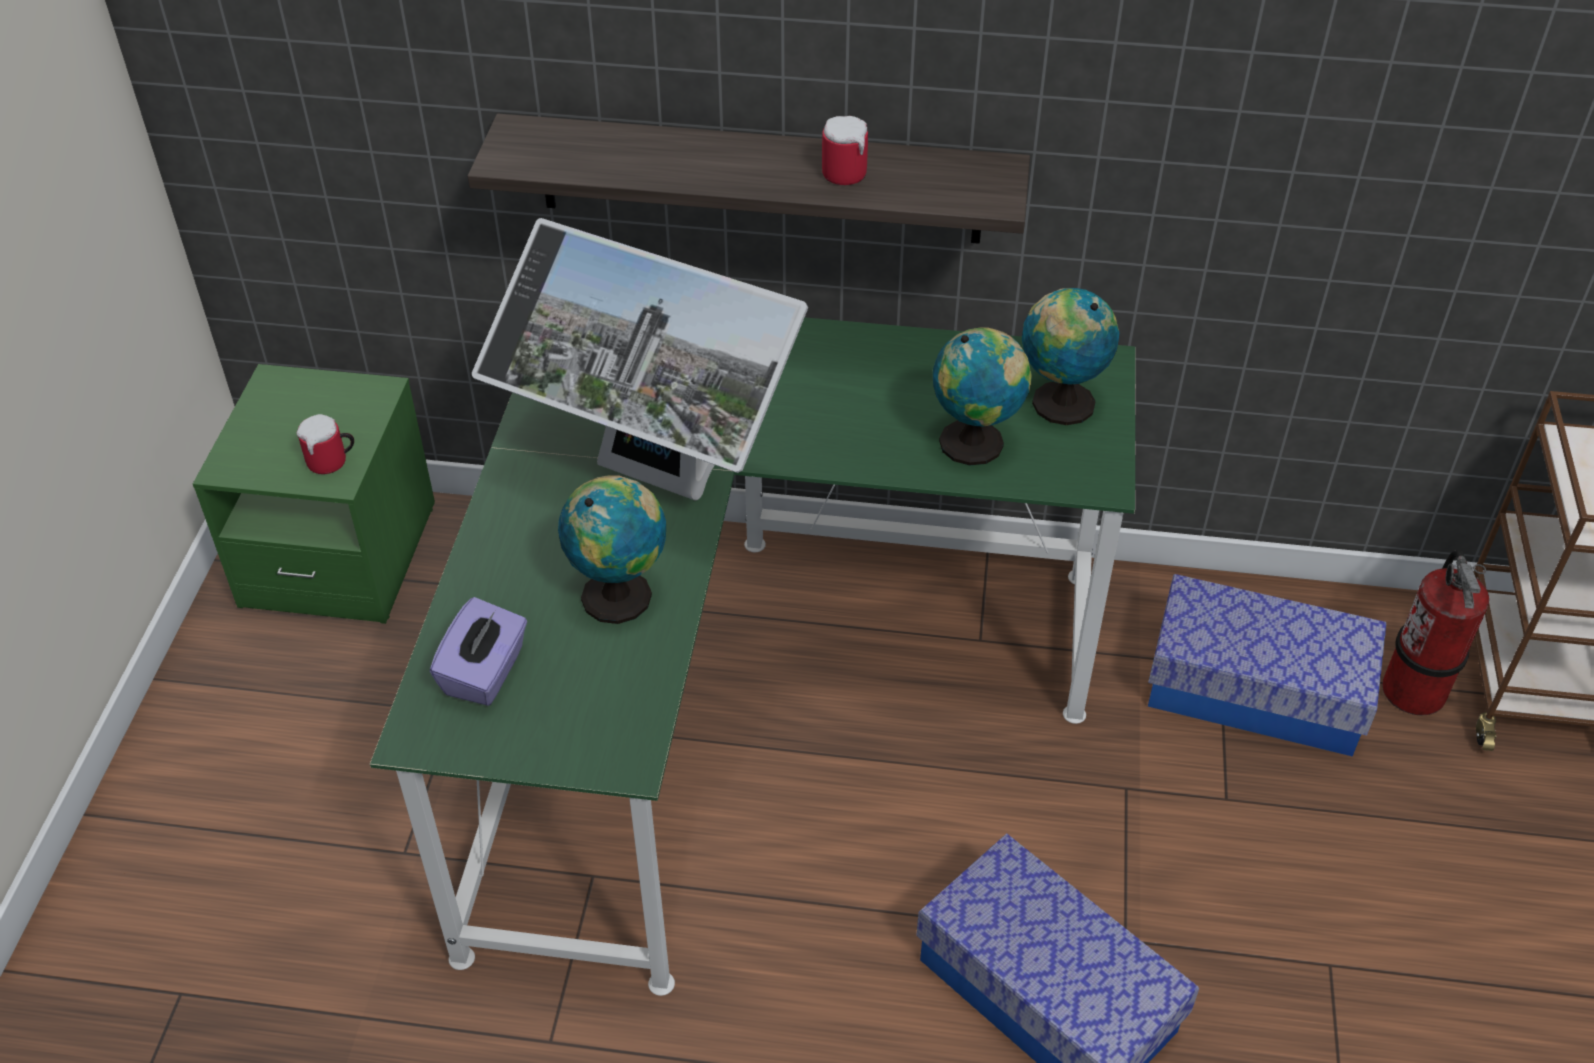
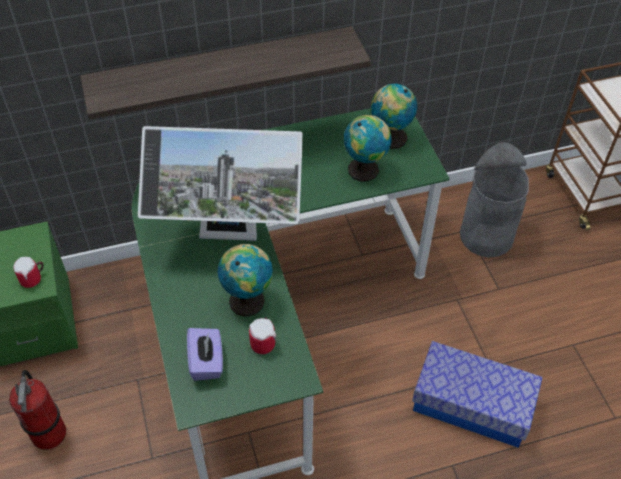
camera: 25 degrees left, 5 degrees up
mug [822,116,868,185] -> mug moved to [249,317,276,354]
storage box [1148,574,1386,757] -> grey trash can [460,142,529,257]
fire extinguisher [1382,550,1489,716] -> fire extinguisher moved to [9,370,66,450]

